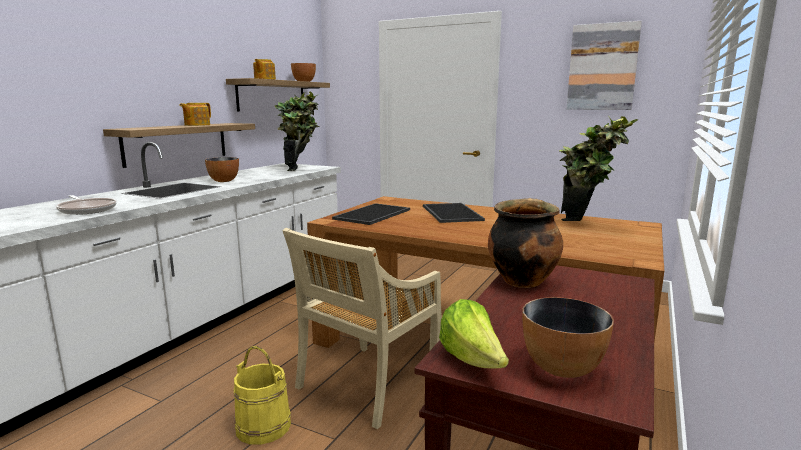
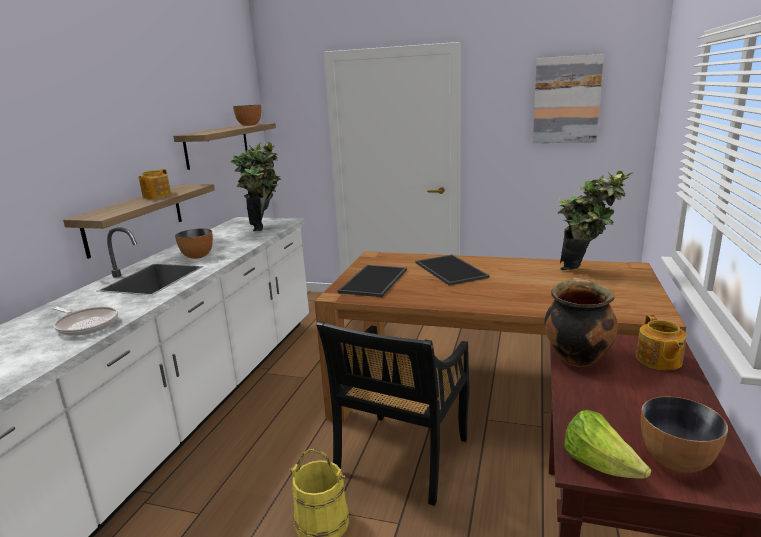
camera: 10 degrees left, 5 degrees up
teapot [253,59,276,80] -> teapot moved to [636,314,686,370]
beige chair [282,228,442,429] -> black chair [316,321,470,506]

